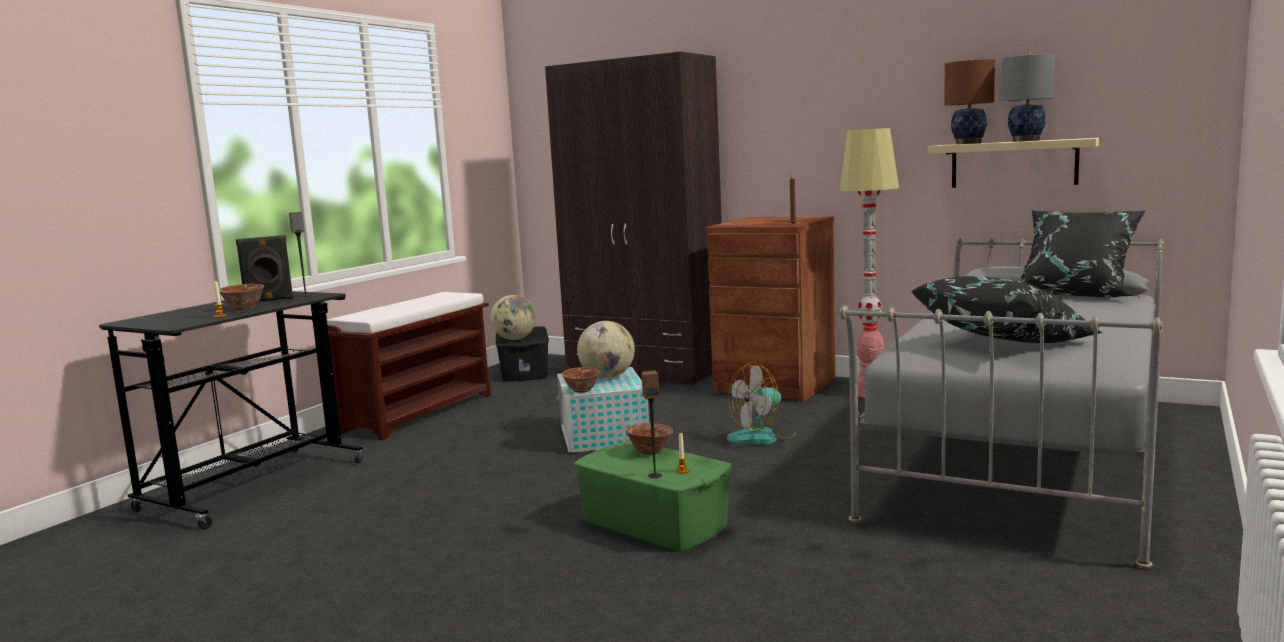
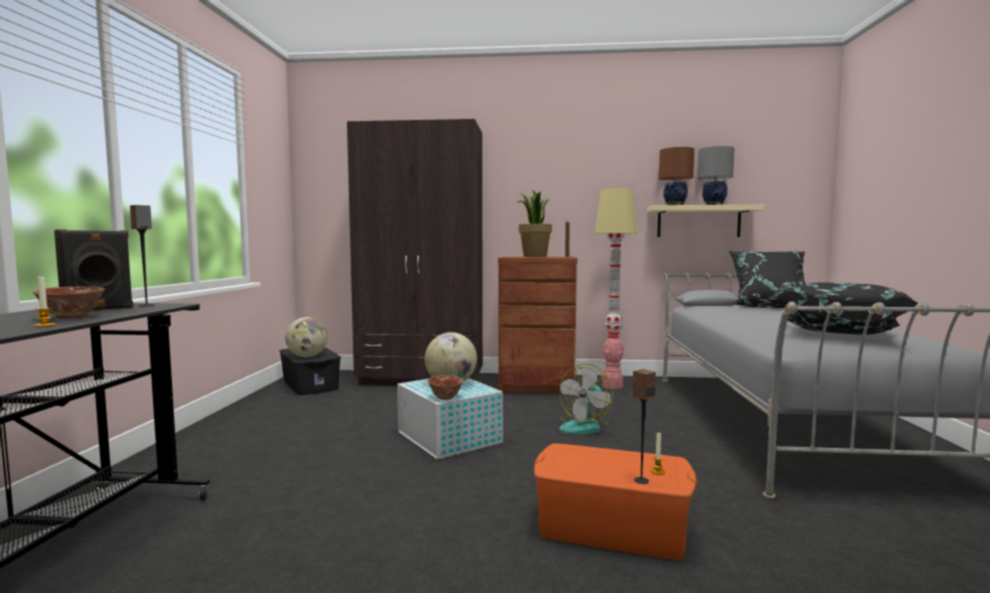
camera: 25 degrees left, 5 degrees down
brown bench [327,292,491,440] -> none
green storage box [574,441,732,552] -> orange storage box [534,443,697,560]
bowl [626,423,673,455] -> none
none -> potted plant [517,190,552,257]

